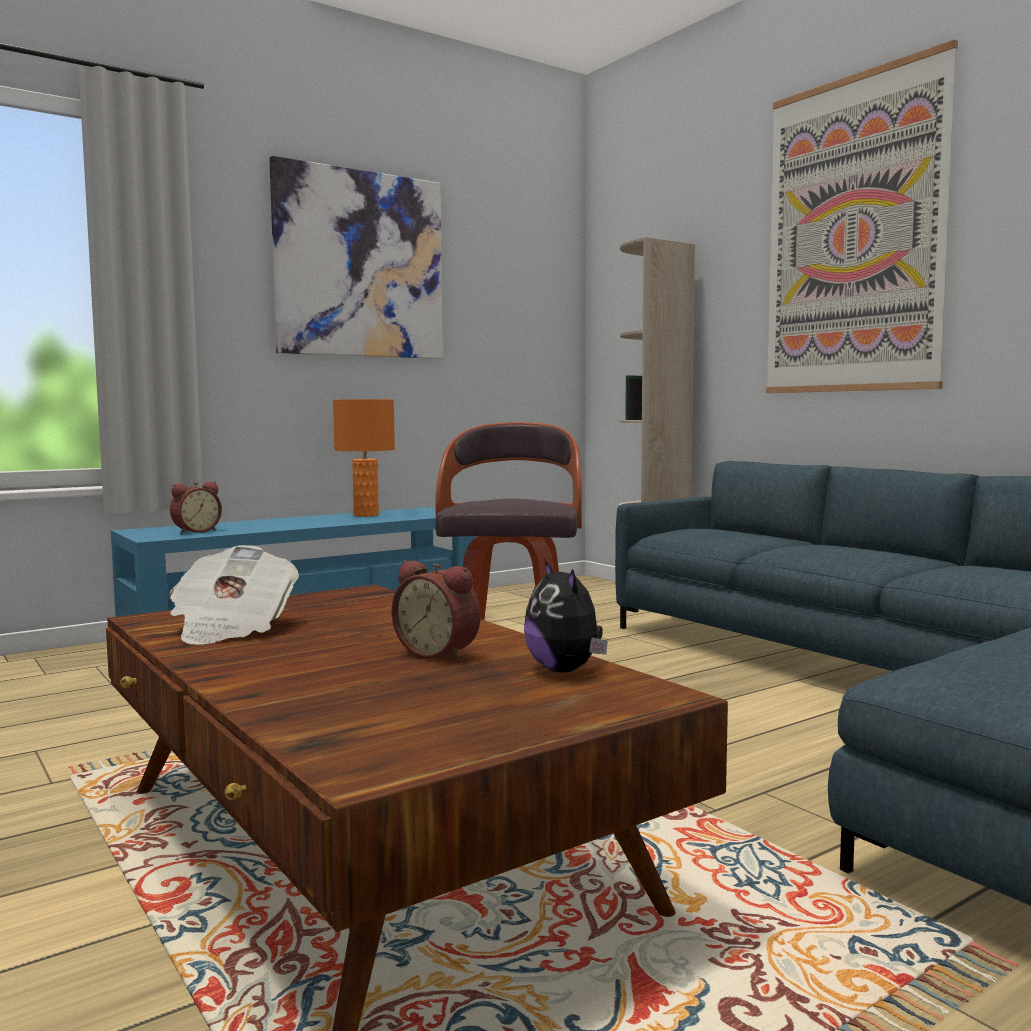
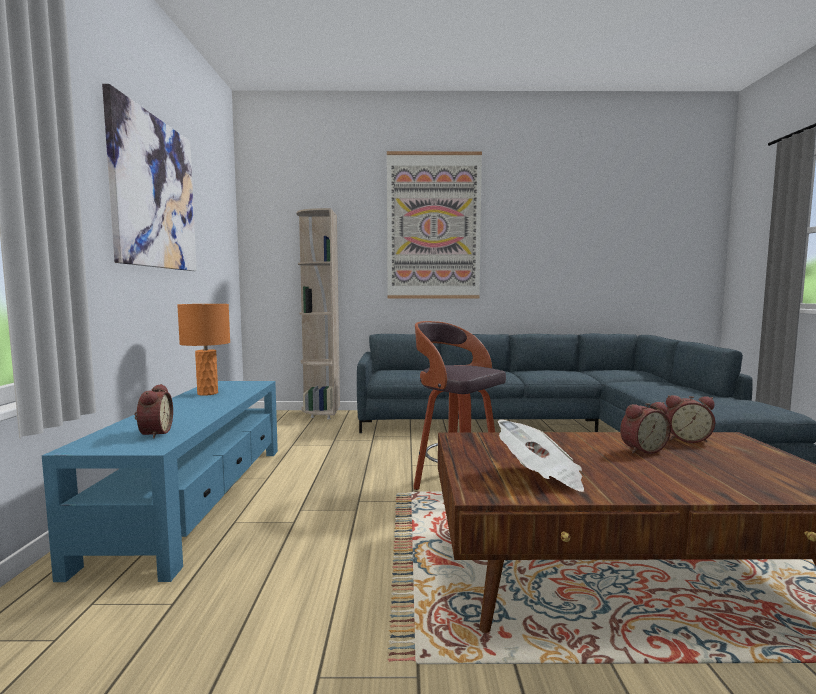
camera: 55 degrees left, 0 degrees up
plush toy [524,559,607,673] -> alarm clock [666,395,715,443]

